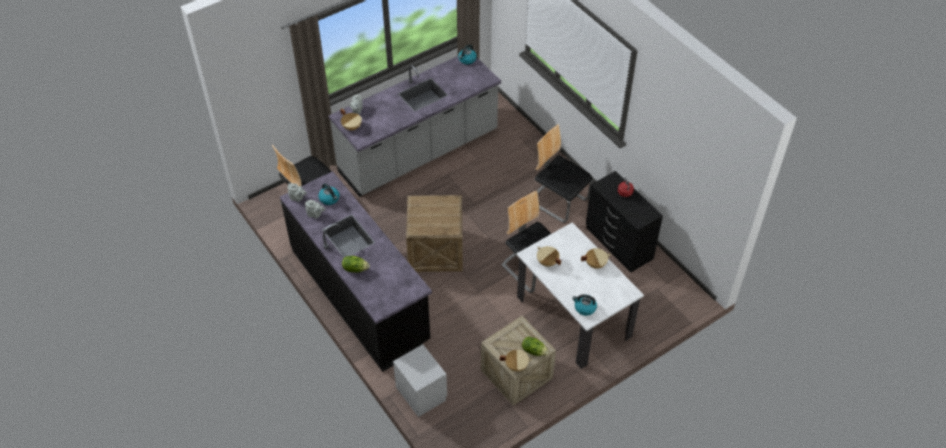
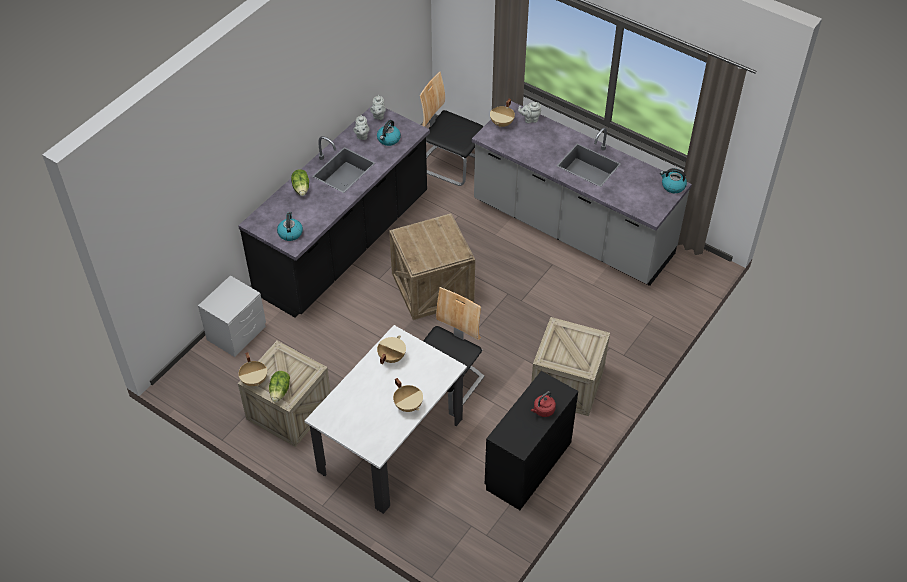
camera: 70 degrees right, 0 degrees up
chair [534,124,593,223] -> crate [531,317,610,416]
kettle [572,294,597,316] -> kettle moved to [277,212,303,241]

